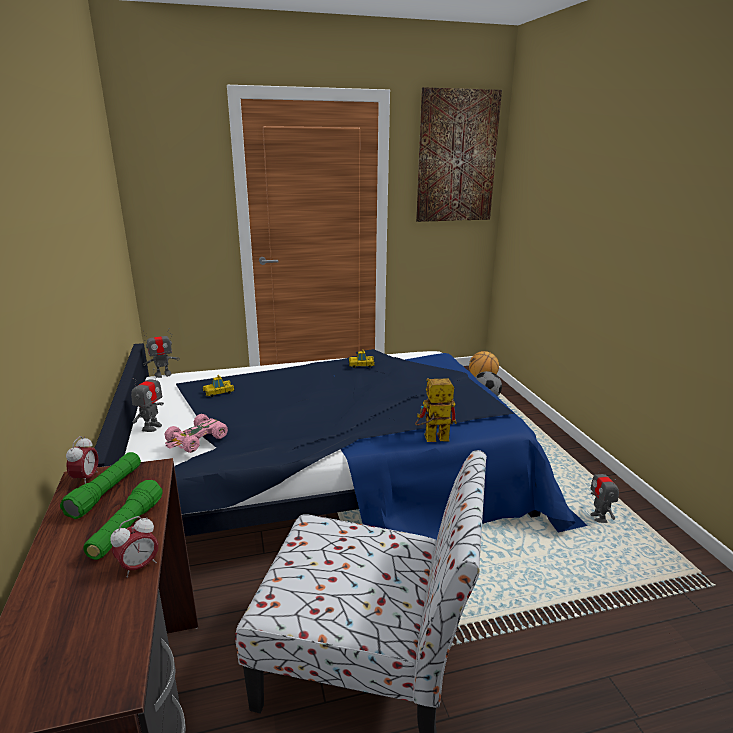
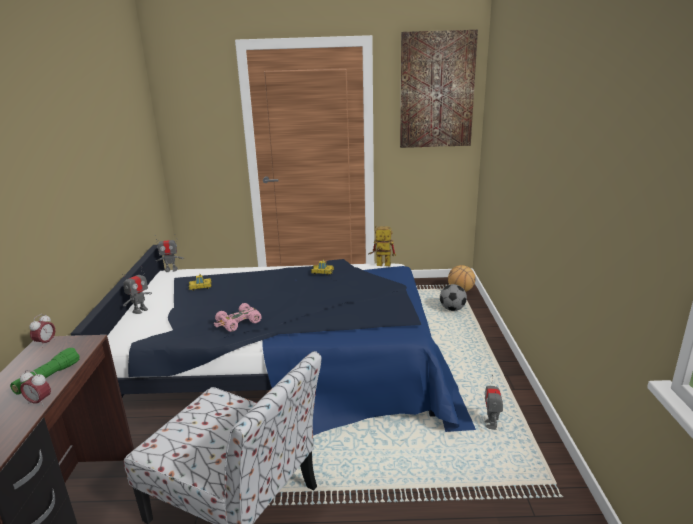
camera: 15 degrees right, 0 degrees up
green flashlight [60,452,141,519] -> none
alarm clock [110,516,159,578] -> alarm clock turned 45 degrees clockwise [20,370,51,407]
pink toy car [164,414,228,453] -> pink toy car moved to [214,303,261,332]
toy robot [415,378,457,442] -> toy robot moved to [368,225,396,267]

